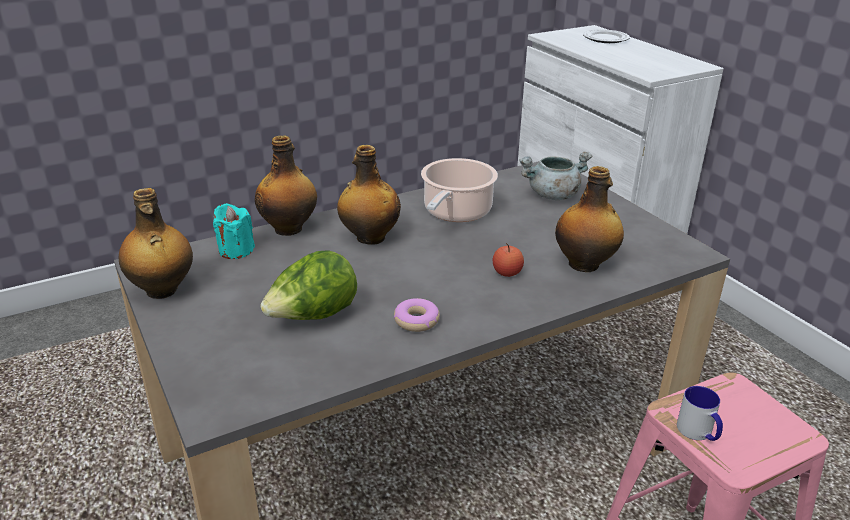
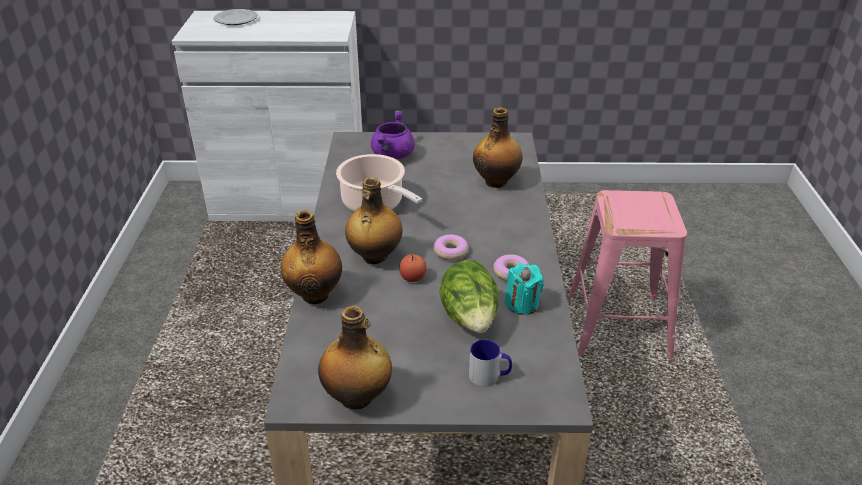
camera: 60 degrees left, 5 degrees up
turquoise candle [213,203,255,259] -> turquoise candle moved to [505,263,544,315]
apple [493,243,524,277] -> apple moved to [399,254,427,282]
grey cooking pot [519,152,593,200] -> purple cooking pot [371,110,414,159]
mug [677,386,723,441] -> mug moved to [469,339,512,387]
none -> donut [433,235,469,260]

